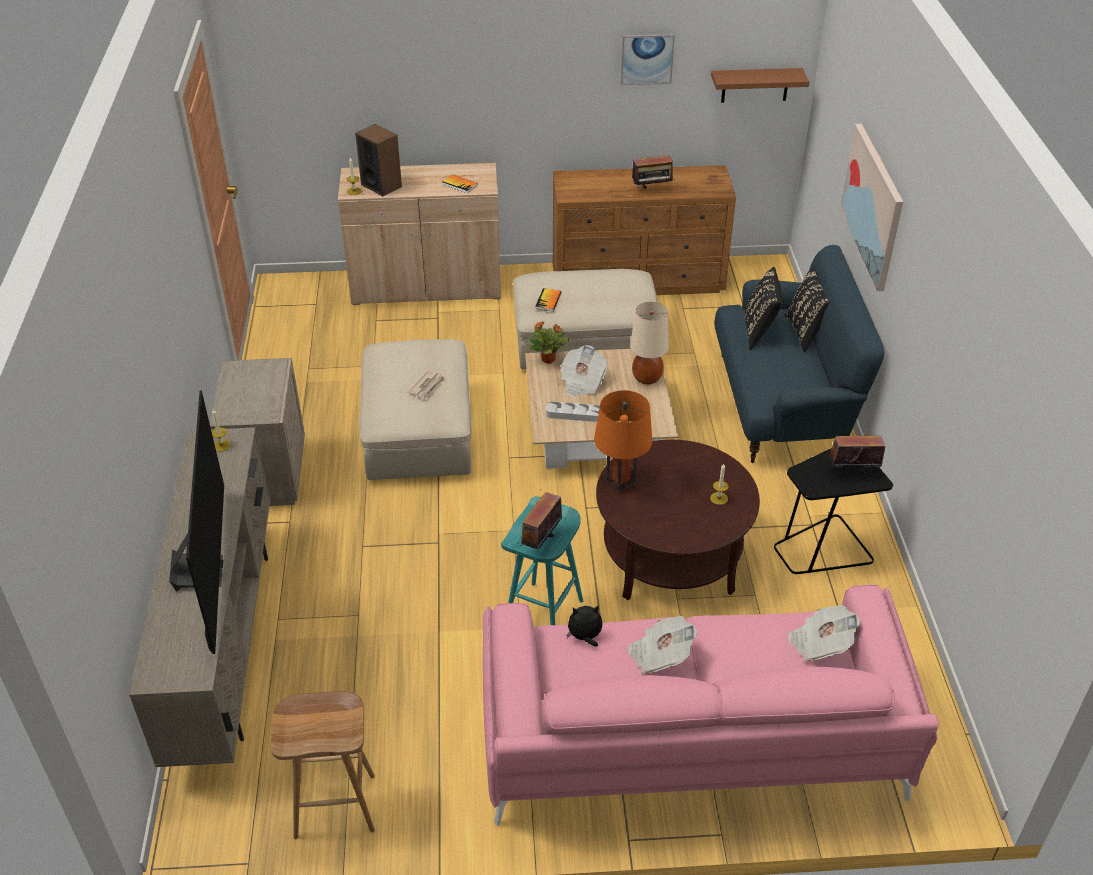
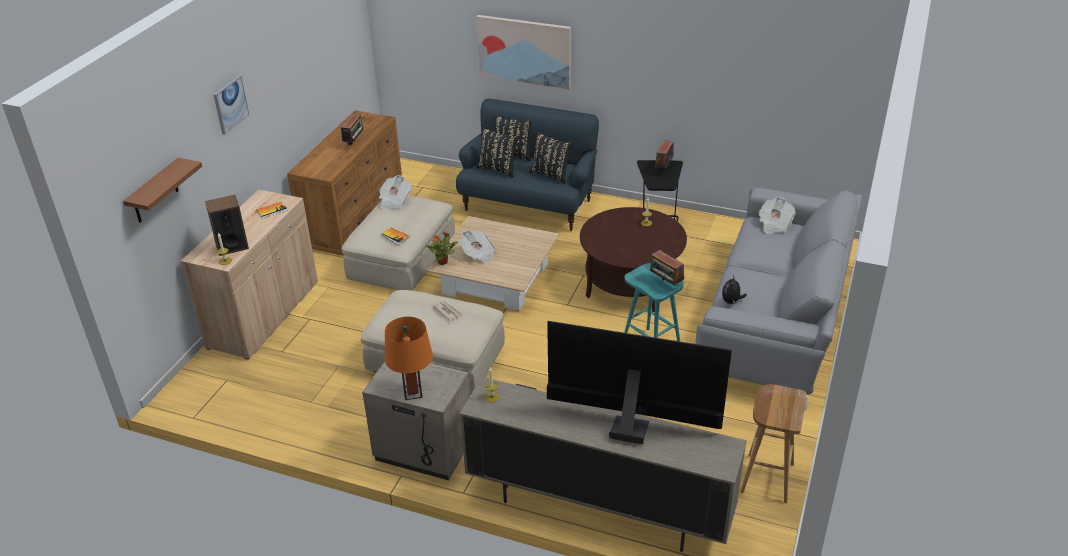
camera: 65 degrees left, 5 degrees down
pink sofa [483,585,939,826] -> grey sofa [695,188,863,410]
grey tray [546,401,600,422] -> none
orange table lamp [594,390,653,493] -> orange table lamp moved to [385,317,433,400]
picture [621,34,675,85] -> picture moved to [213,76,249,135]
newspaper [627,616,697,674] -> newspaper moved to [379,175,412,210]
beige table lamp [630,302,669,385] -> none
brown shelf [711,68,809,103] -> brown shelf moved to [123,158,202,223]
none -> black pillow [529,132,573,184]

